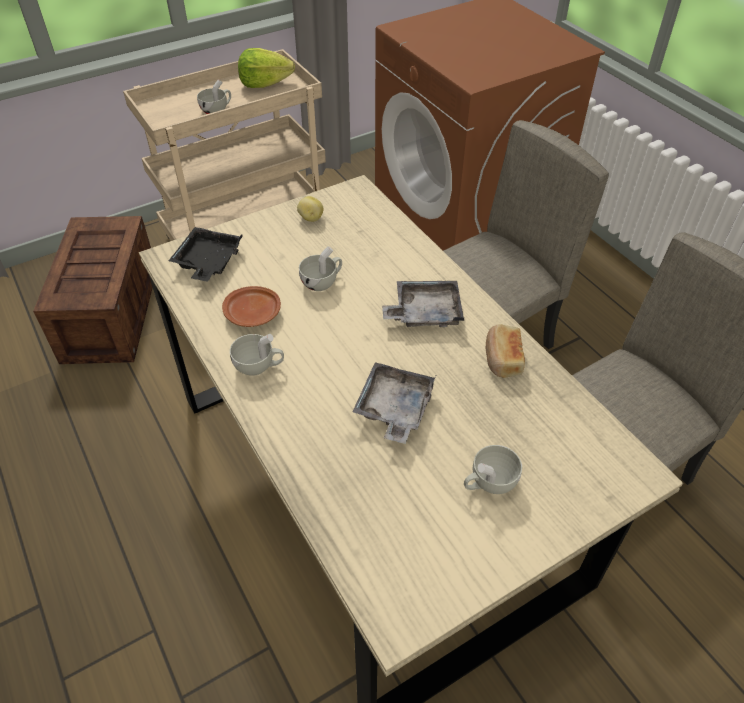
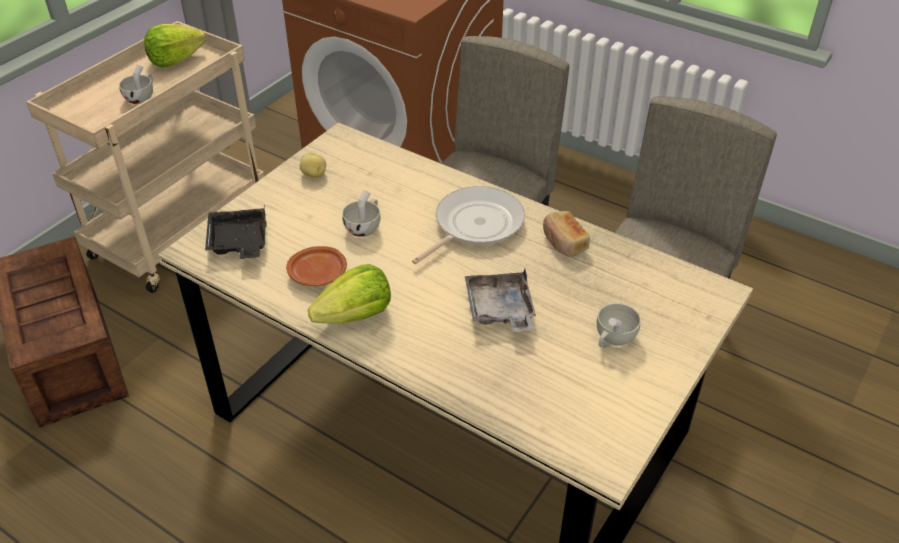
camera: 25 degrees left, 5 degrees down
white cup [230,334,284,376] -> lettuce [308,264,391,324]
grey tray [382,281,464,327] -> frying pan [412,186,525,264]

